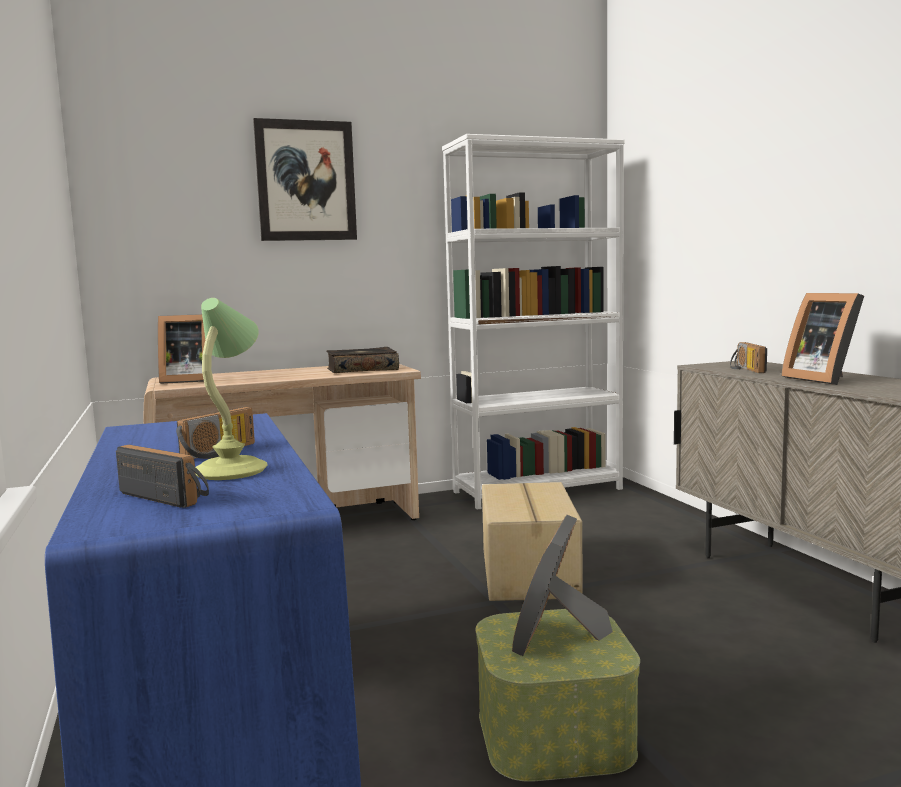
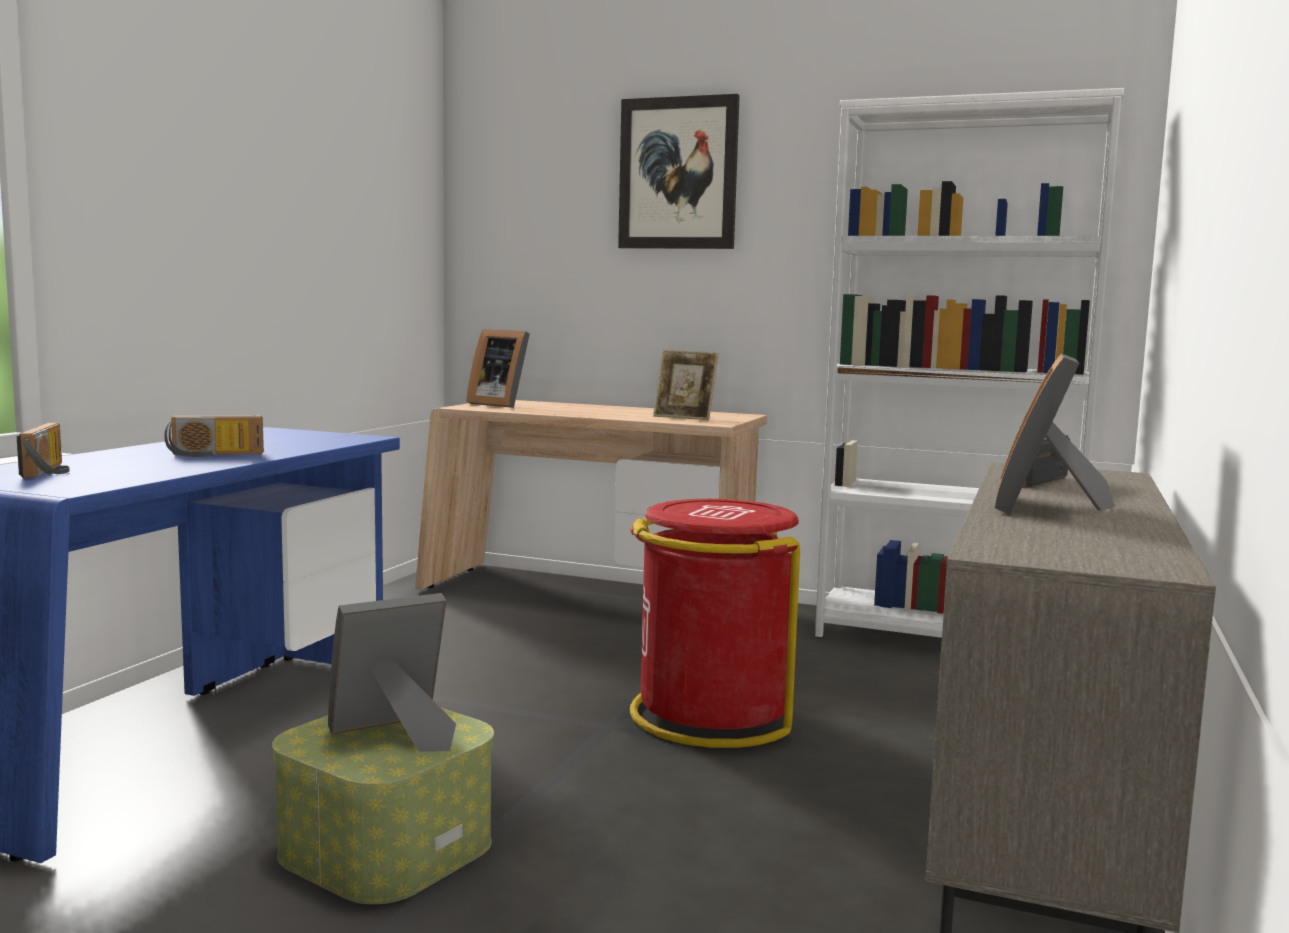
camera: 40 degrees right, 0 degrees up
table lamp [196,298,268,480] -> none
book [326,347,399,373] -> picture frame [653,350,719,420]
cardboard box [482,482,583,601] -> red trash can [630,499,800,748]

